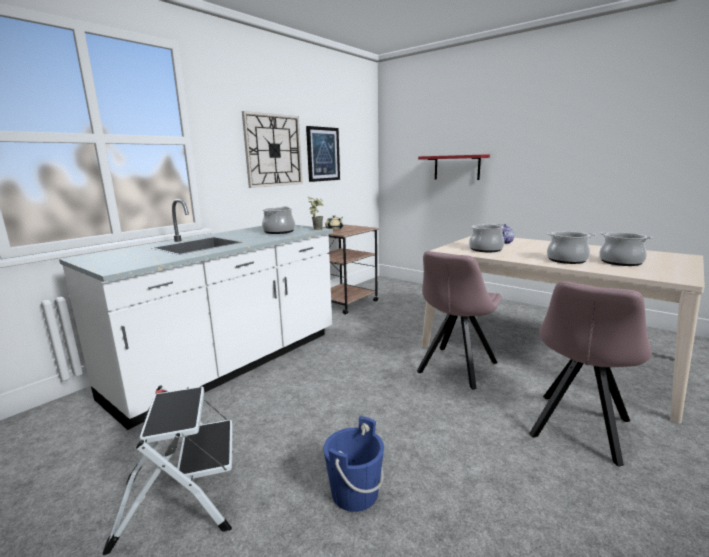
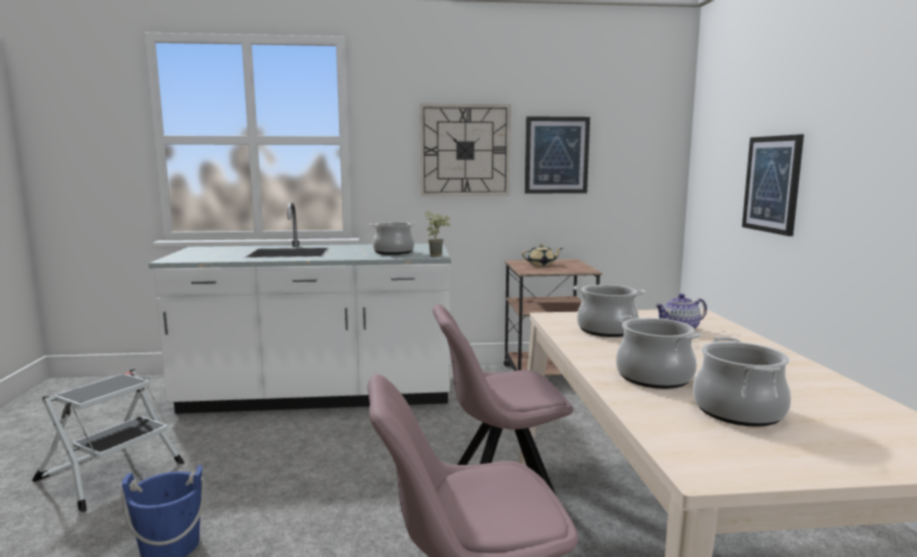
camera: 45 degrees right, 5 degrees down
red shelf [418,155,490,180] -> picture [742,134,804,236]

